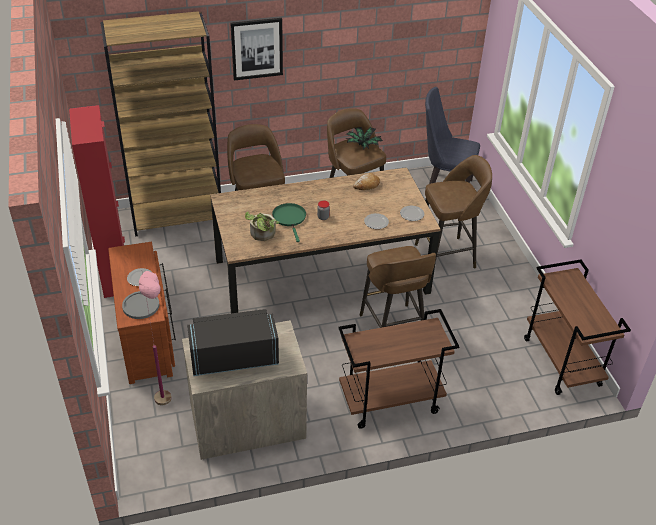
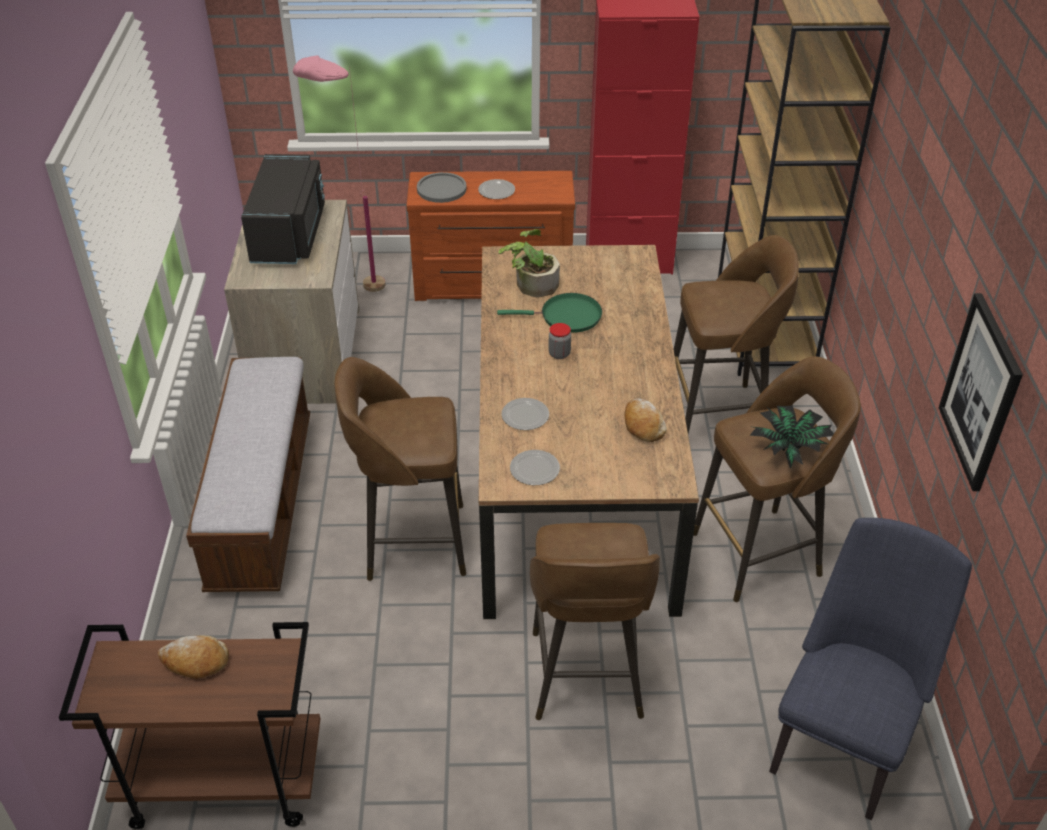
camera: 105 degrees right, 0 degrees up
picture [230,18,283,80] -> picture moved to [939,293,1023,491]
brown cart [338,309,460,429] -> bench [186,357,310,592]
none -> bread [158,635,229,679]

